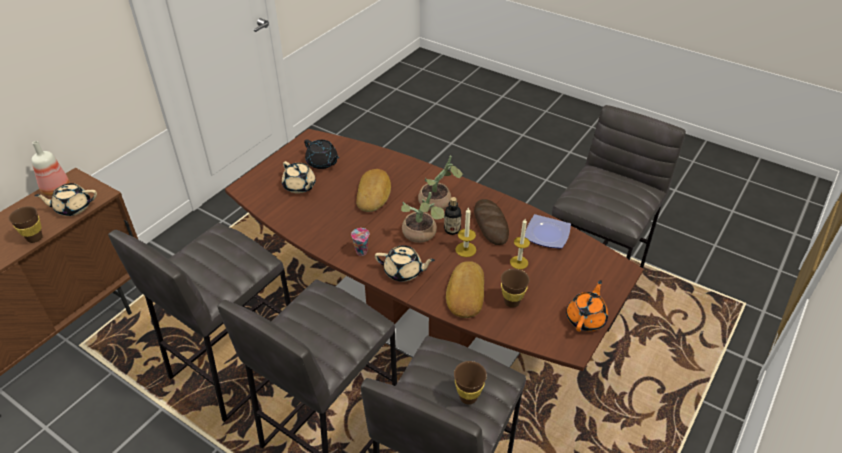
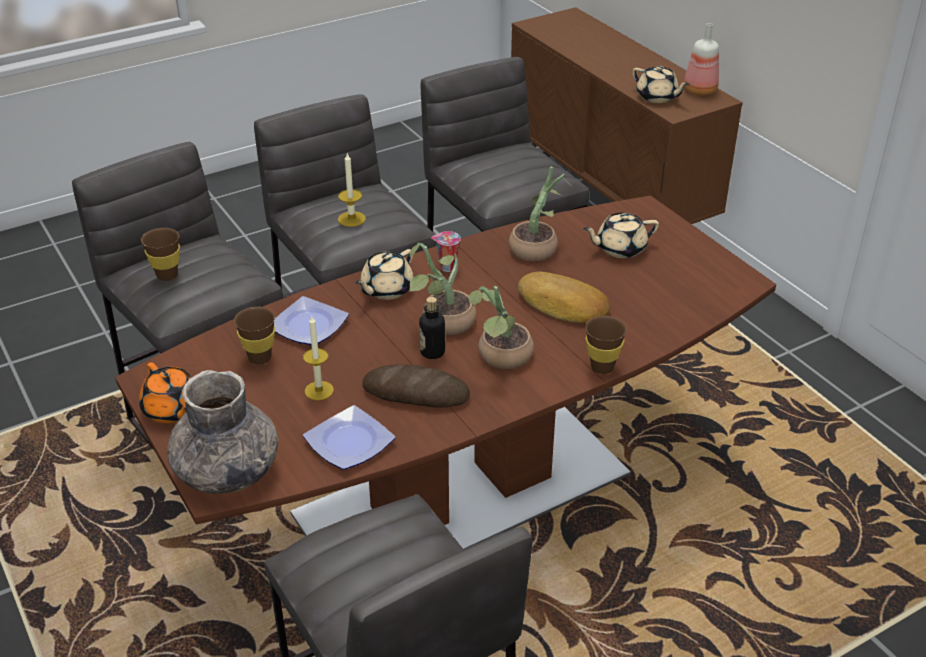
camera: 115 degrees right, 5 degrees down
brown cup [9,206,42,243] -> brown cup moved to [585,316,627,374]
beige teapot [34,183,97,216] -> beige teapot turned 120 degrees clockwise [632,66,689,103]
black teapot [304,139,339,169] -> none
bread [446,261,484,318] -> plate [274,296,349,345]
candle [455,207,476,257] -> candle moved to [338,153,366,227]
none -> grey vase [167,370,279,494]
none -> potted plant [509,166,570,262]

